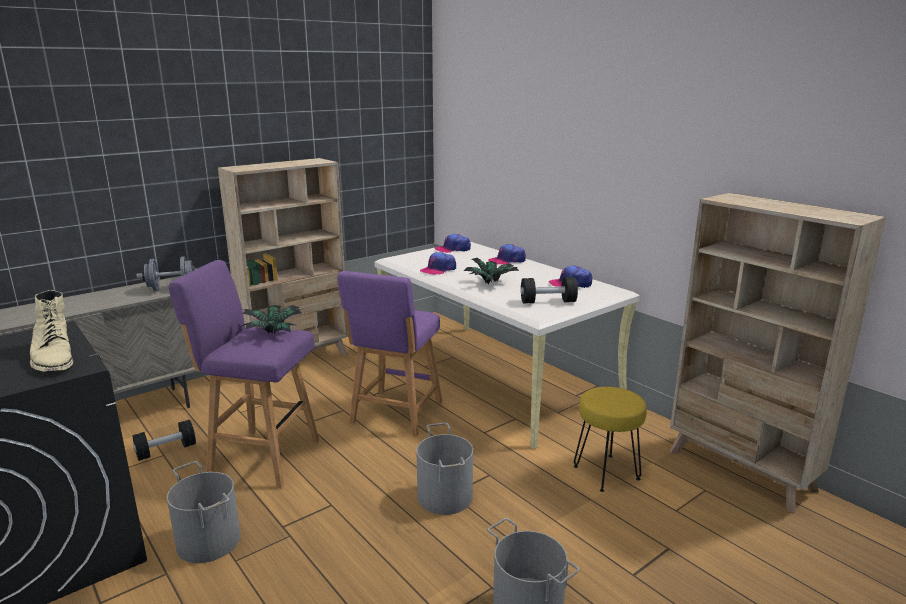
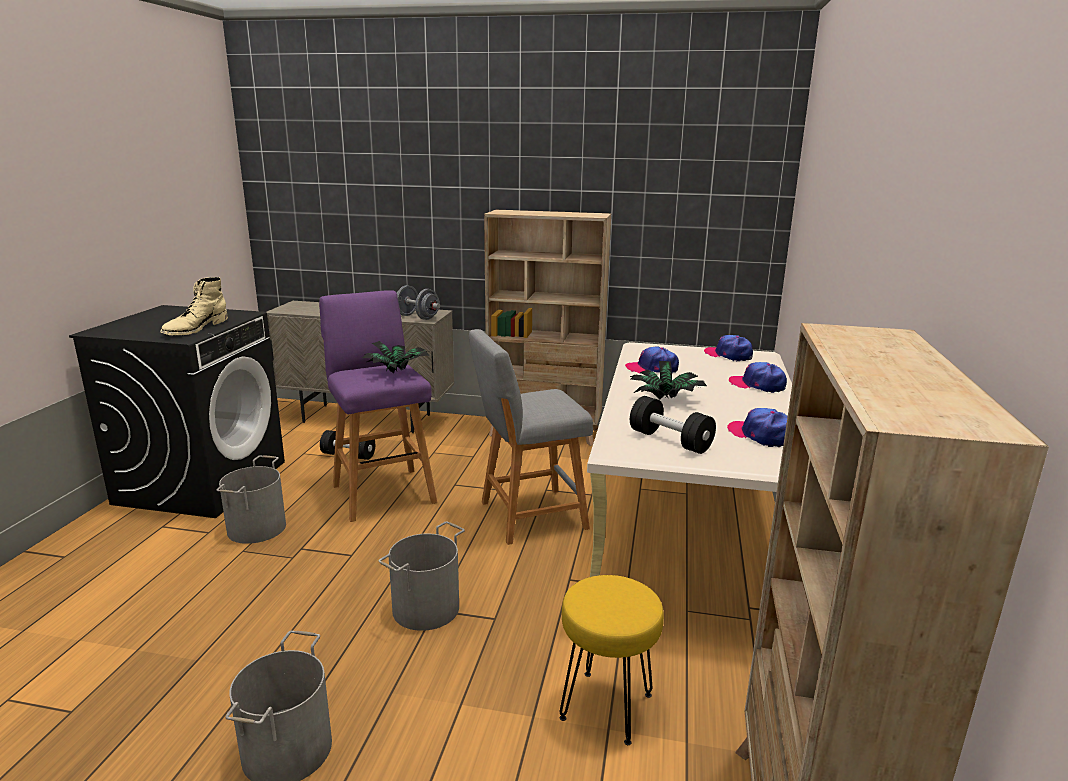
camera: 50 degrees right, 0 degrees up
purple stool [337,271,443,436] -> grey stool [469,329,593,545]

